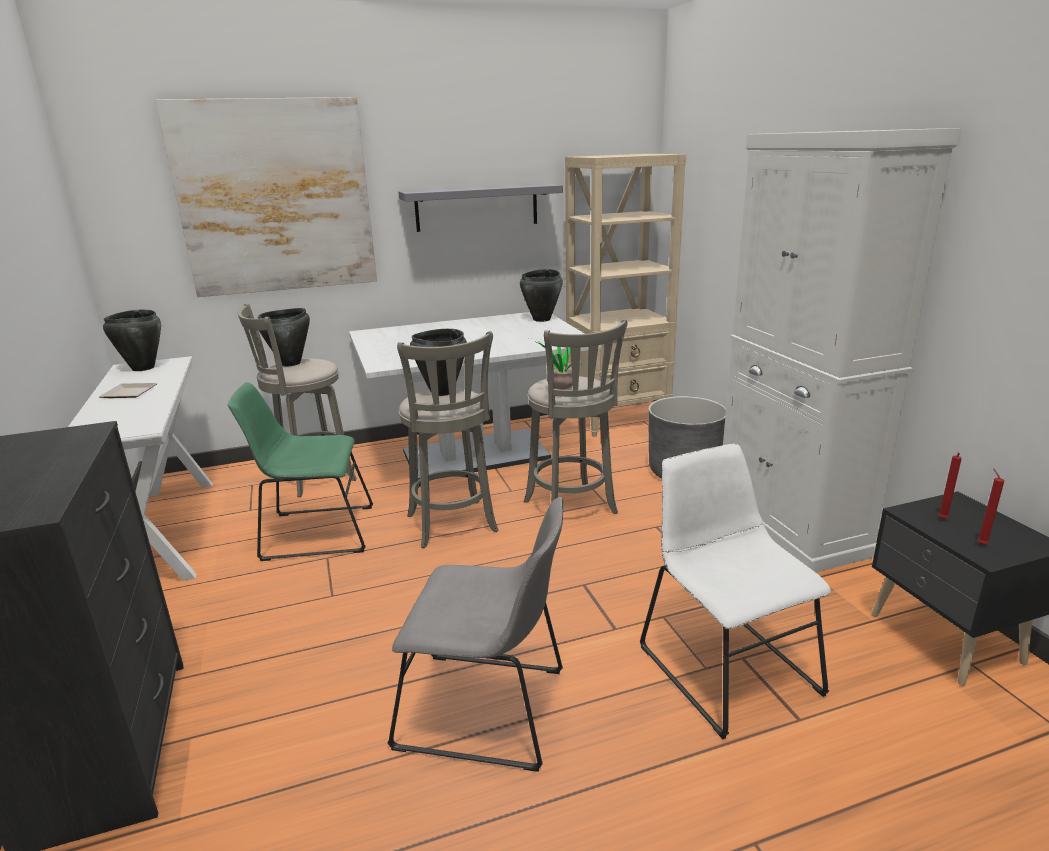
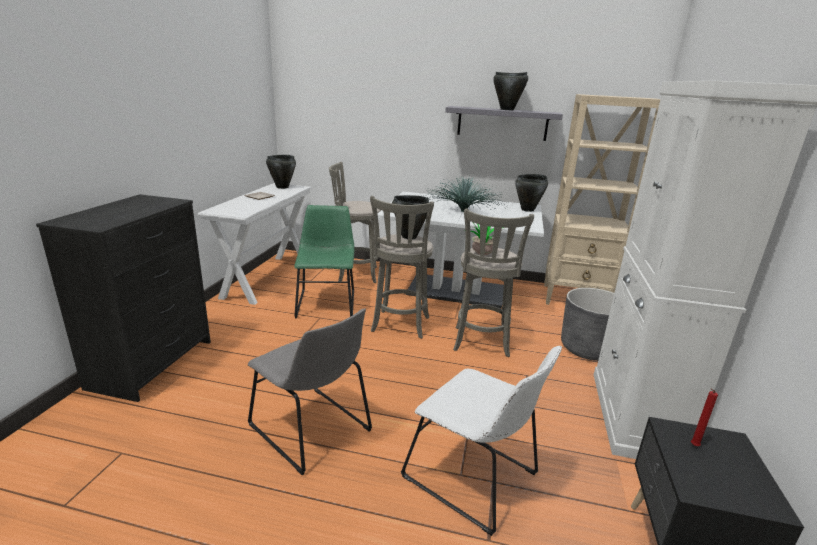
camera: 30 degrees right, 0 degrees up
picture [155,97,377,297] -> none
green chair [227,382,373,561] -> green chair turned 60 degrees clockwise [294,205,354,318]
black cooking pot [258,308,310,366] -> black cooking pot moved to [493,72,528,110]
white chair [640,444,831,739] -> white chair turned 120 degrees clockwise [401,346,562,536]
red candle [977,468,1004,545] -> none
none -> potted plant [422,175,506,212]

